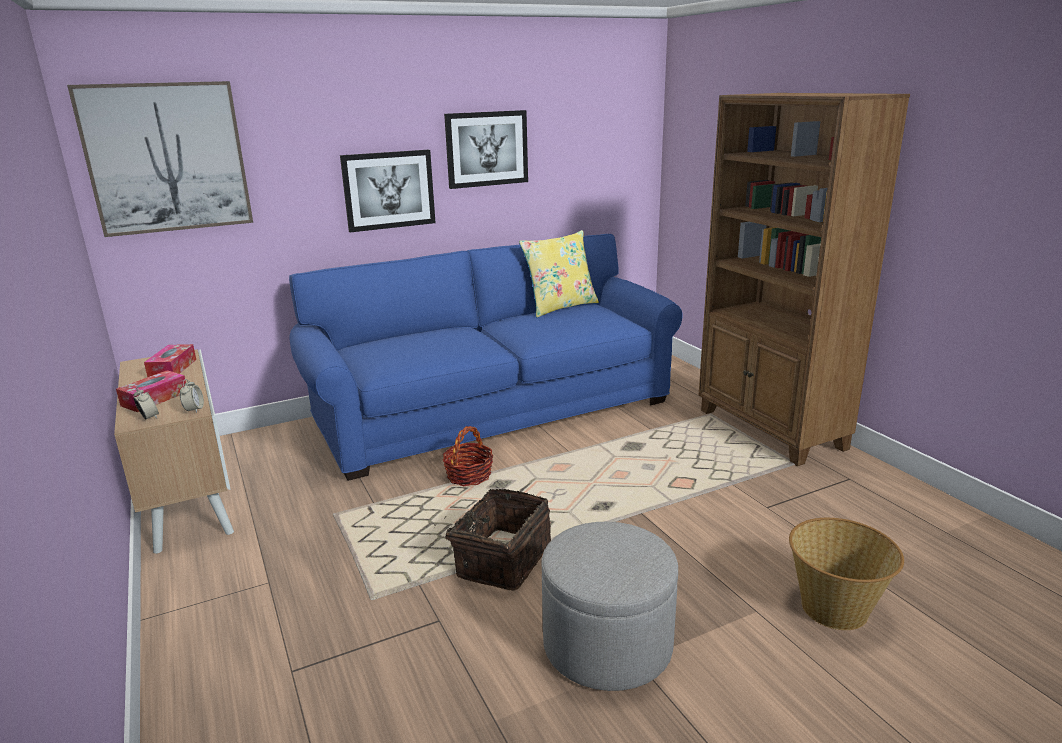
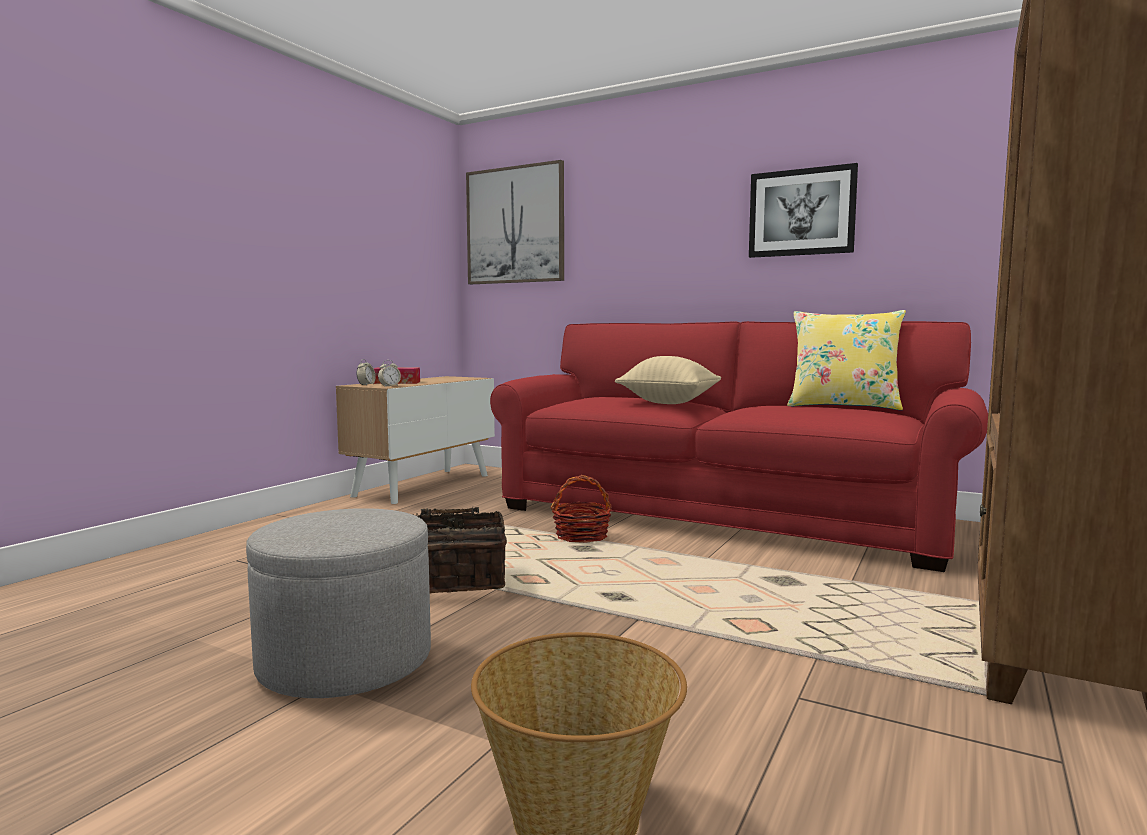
camera: 55 degrees right, 15 degrees down
tissue box [144,344,196,377] -> none
blue sofa [289,234,682,481] -> red sofa [490,321,988,572]
picture [340,150,436,232] -> none
none -> beige pillow [615,356,721,404]

